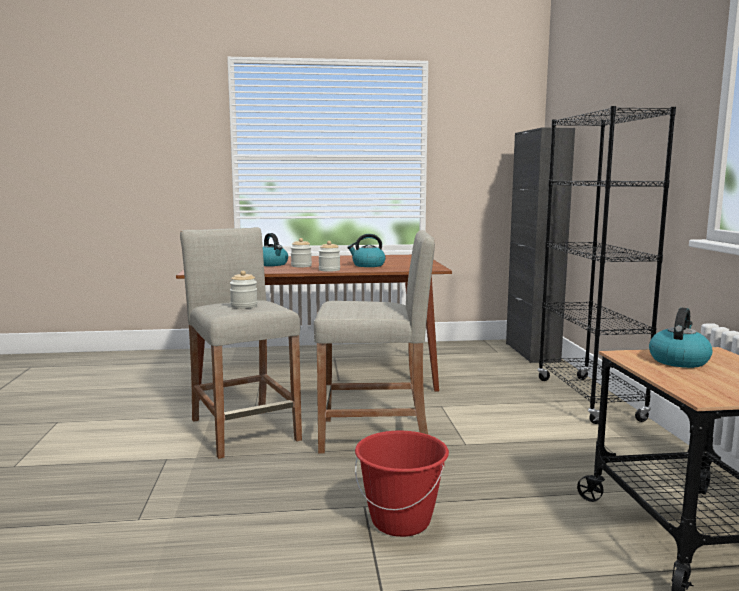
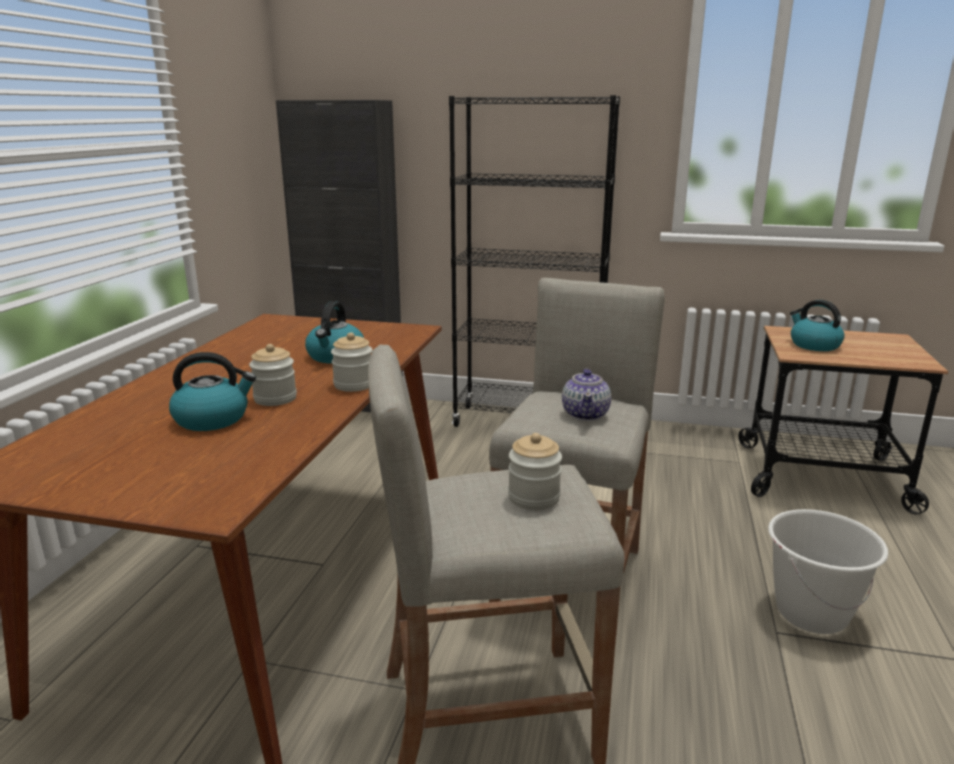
camera: 70 degrees left, 10 degrees up
red bucket [355,431,449,537] -> white bucket [768,509,888,634]
none -> teapot [562,368,611,421]

